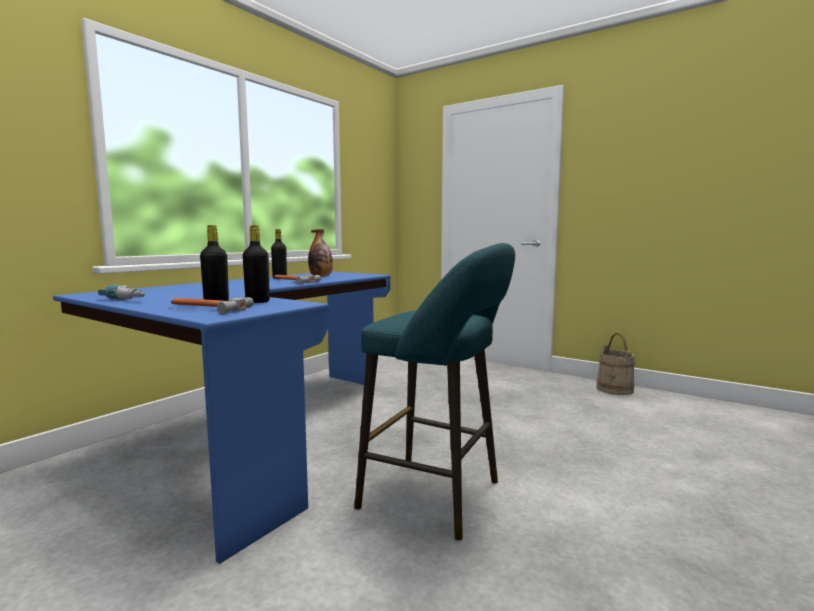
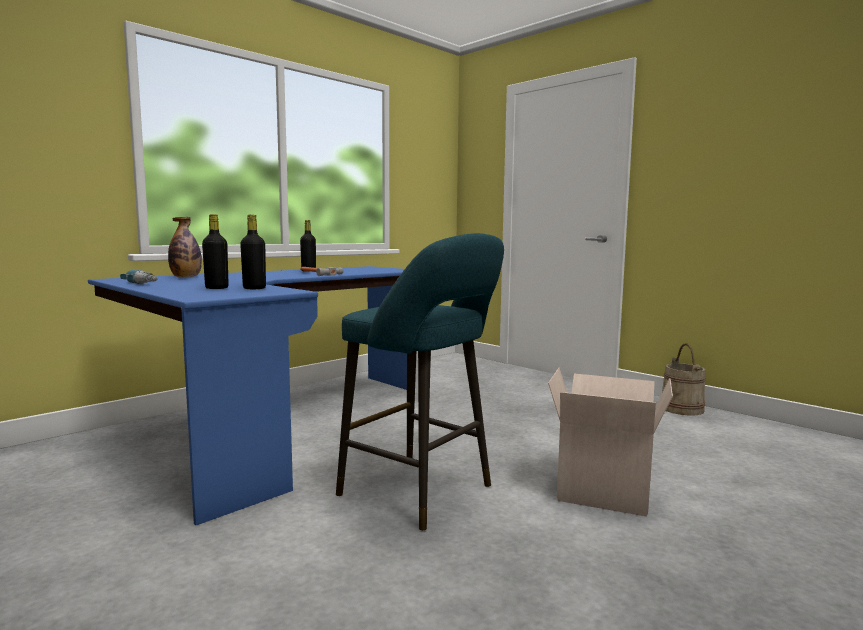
camera: 10 degrees right, 0 degrees up
hammer [171,297,254,315] -> none
bottle [308,229,333,277] -> bottle moved to [168,217,202,278]
none -> cardboard box [548,368,673,517]

